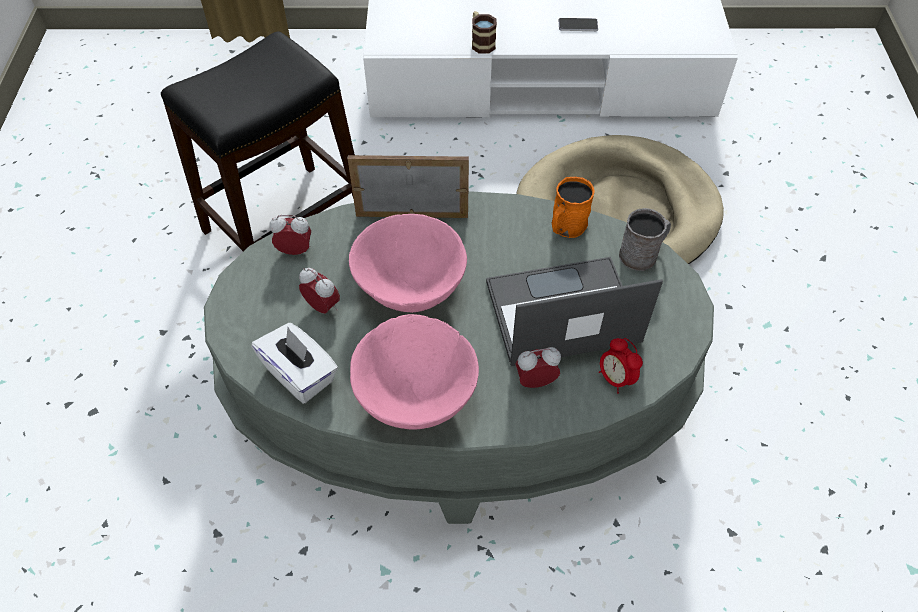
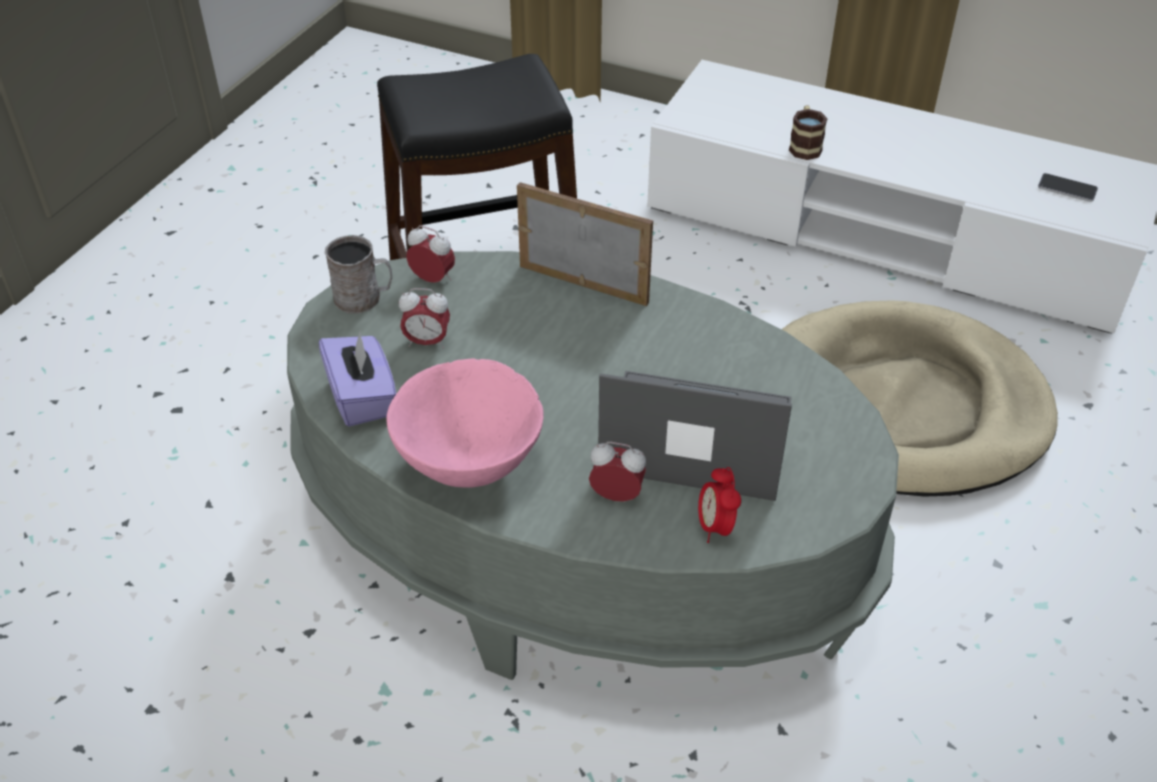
camera: 25 degrees right, 10 degrees down
white tissue box [251,323,338,404] -> purple tissue box [319,332,396,427]
alarm clock [299,268,340,314] -> alarm clock turned 120 degrees clockwise [399,288,450,348]
pink bowl [349,214,467,313] -> none
orange mug [552,177,595,238] -> none
phone [559,18,598,31] -> phone moved to [1038,173,1098,202]
grey mug [619,208,671,271] -> grey mug moved to [325,235,392,313]

